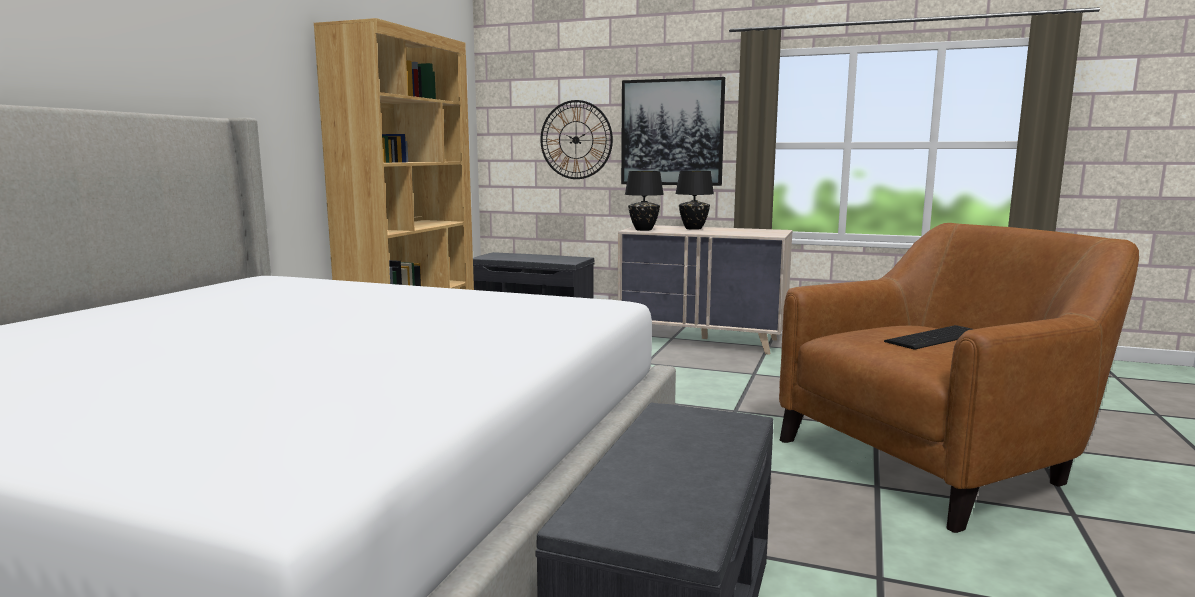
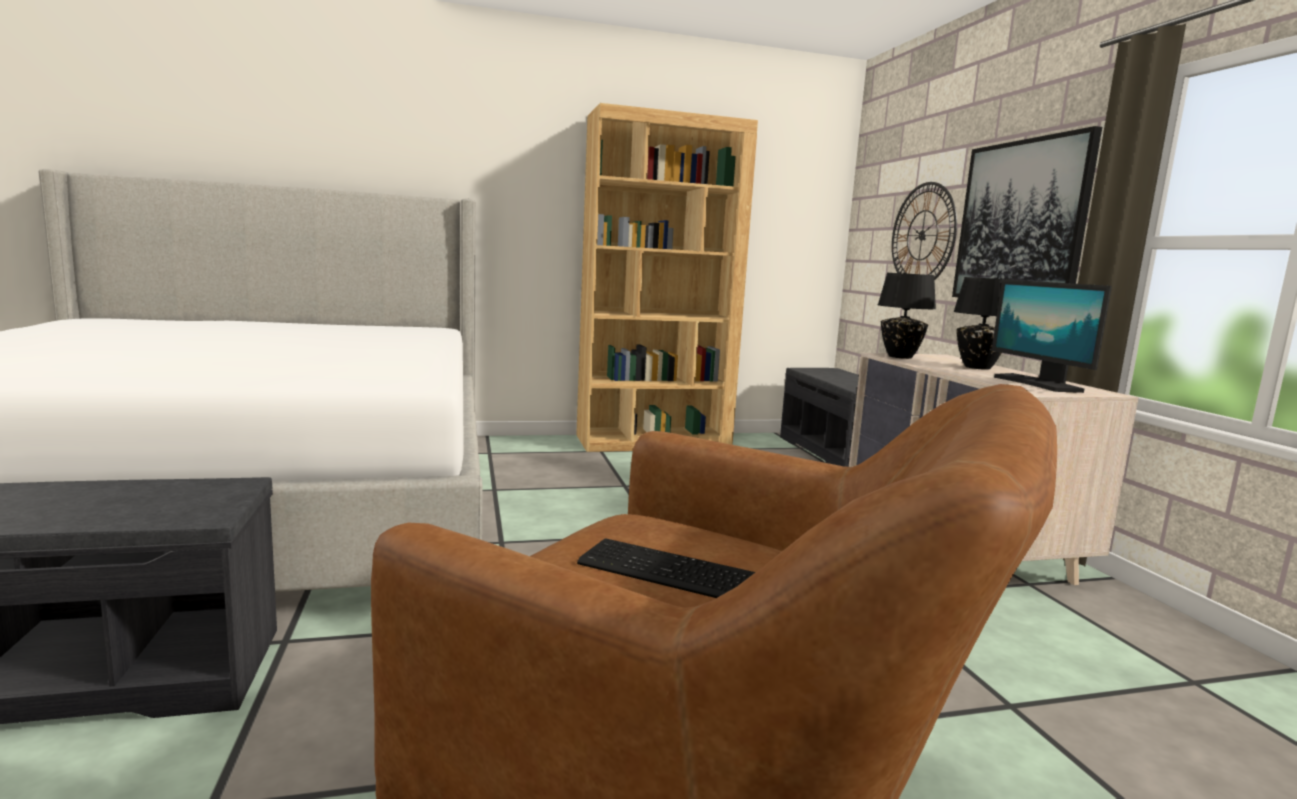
camera: 55 degrees right, 0 degrees up
none -> monitor [991,279,1112,393]

